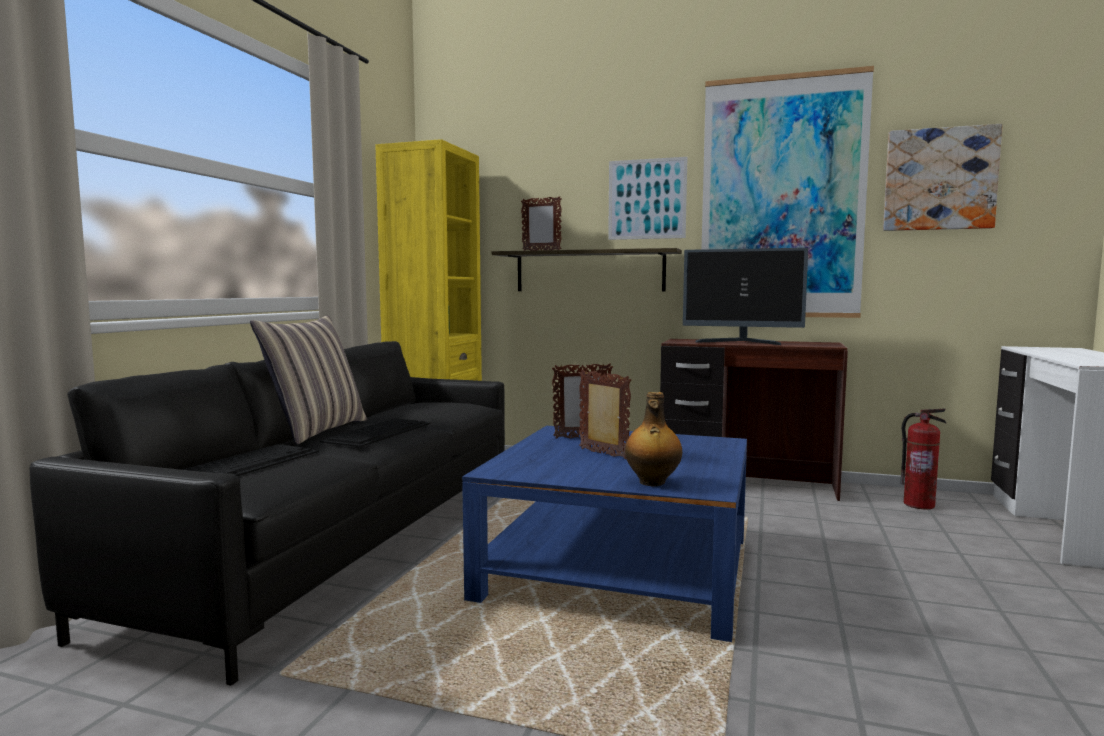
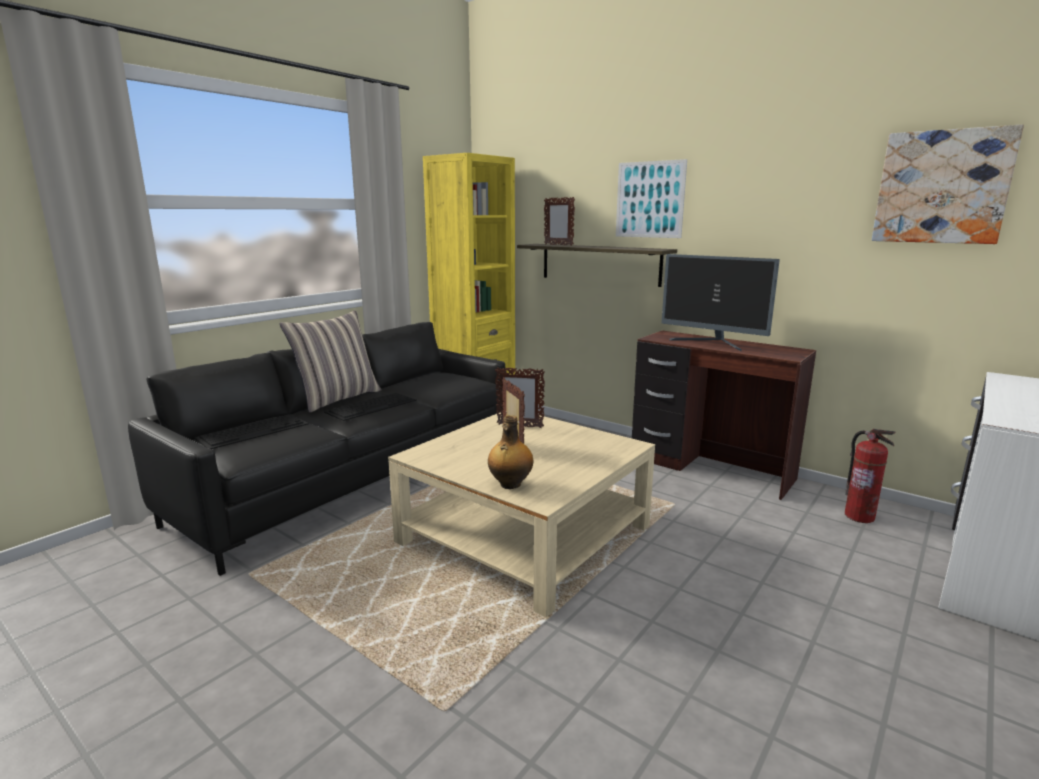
camera: 20 degrees right, 10 degrees up
blue coffee table [462,426,747,642] -> beige coffee table [388,412,655,617]
picture [701,66,874,318] -> none

